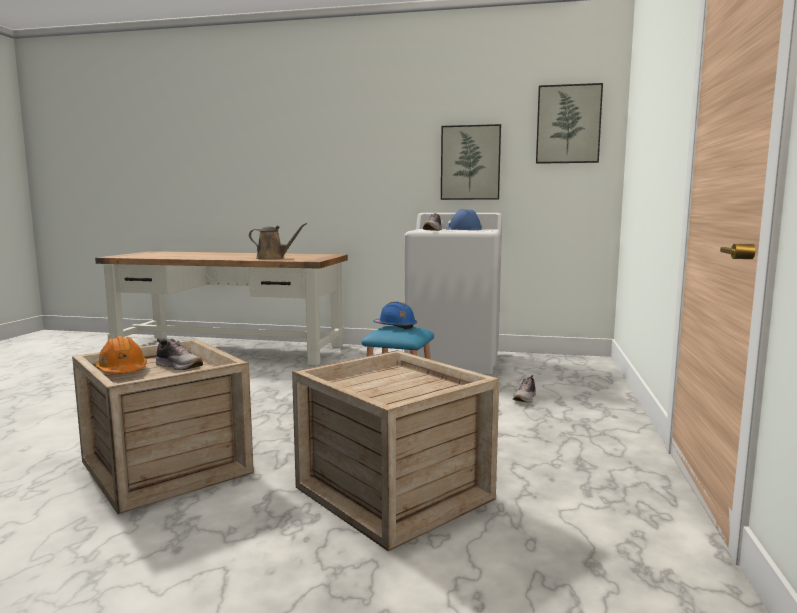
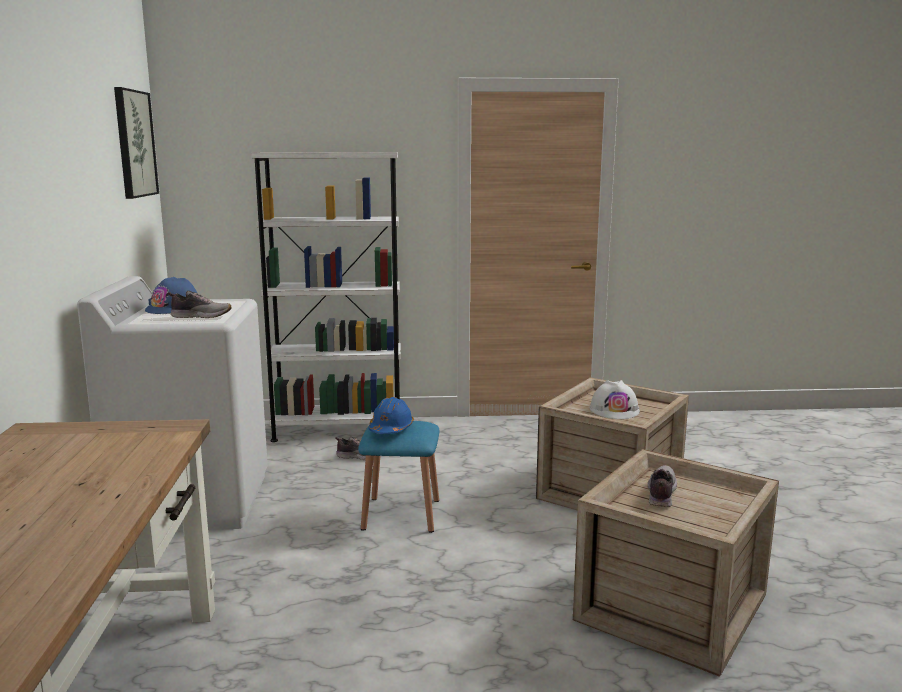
camera: 105 degrees left, 5 degrees up
orange hard hat [96,336,147,373] -> none
brown watering can [249,223,307,259] -> none
picture [441,124,501,200] -> none
none -> white bookcase [251,152,401,442]
none -> white hard hat [590,380,640,419]

